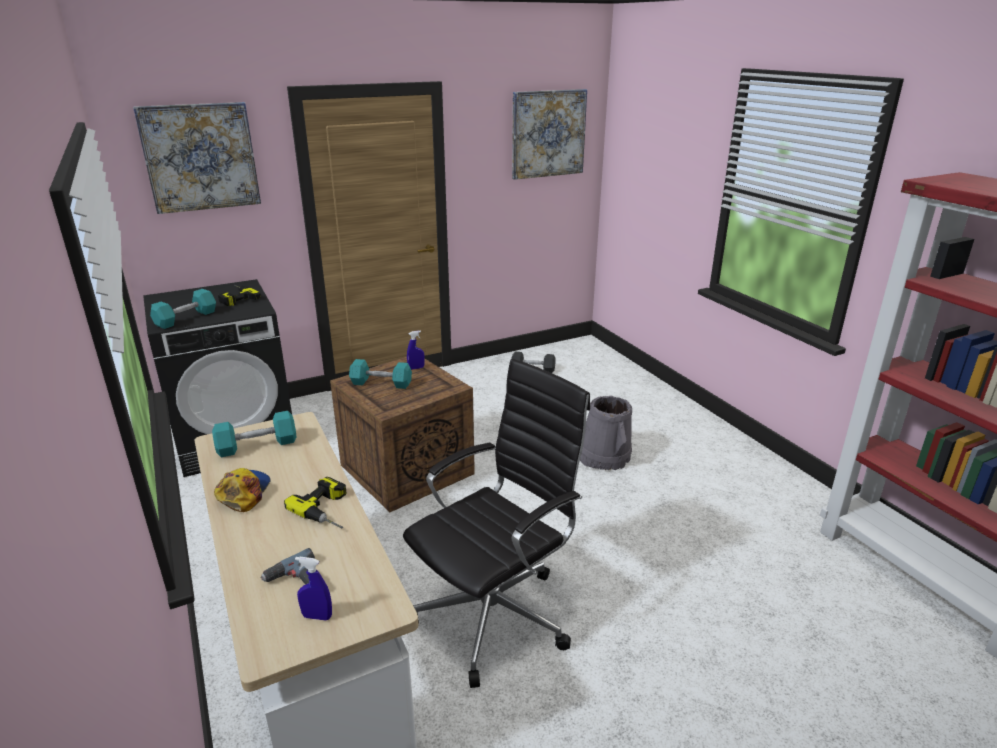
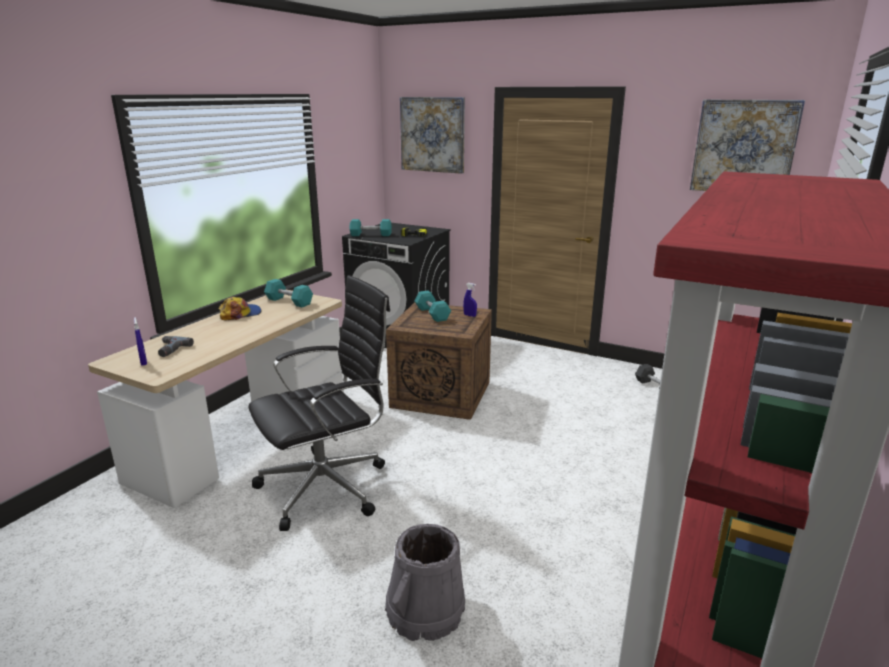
camera: 55 degrees right, 5 degrees down
power drill [284,477,347,529] -> none
black office chair [403,359,590,688] -> black office chair turned 45 degrees counterclockwise [249,275,390,531]
grey bucket [580,396,632,470] -> grey bucket moved to [385,524,465,641]

